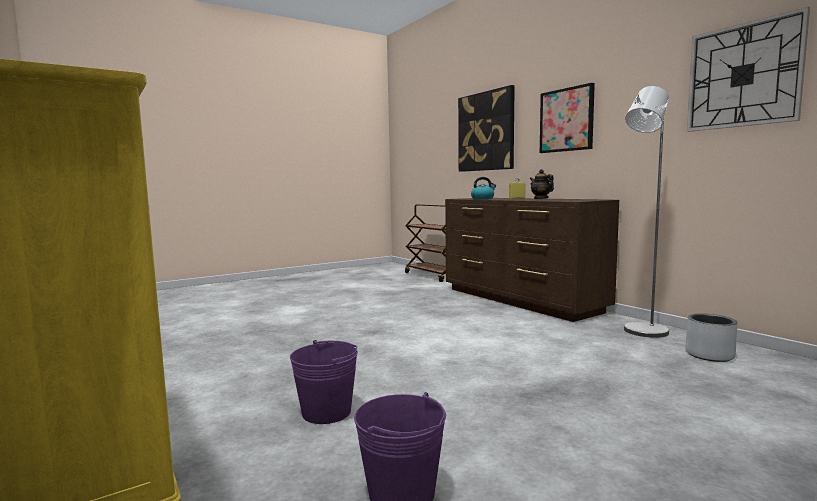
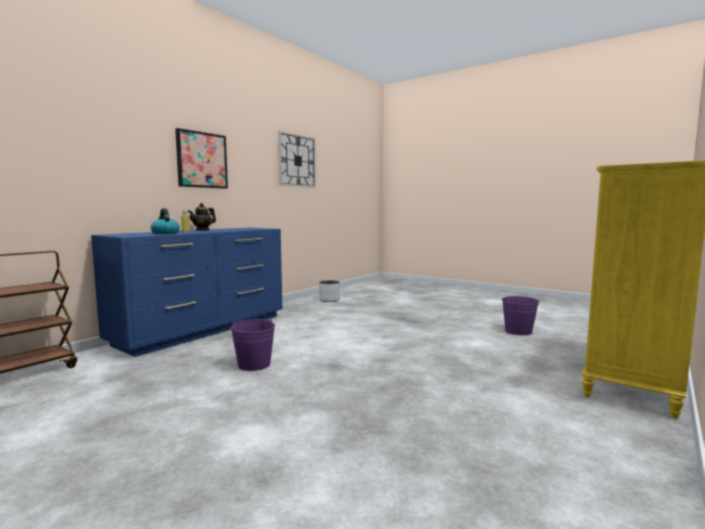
camera: 110 degrees left, 0 degrees up
purple bucket [290,340,358,424] -> purple bucket moved to [231,319,275,371]
brown dresser [445,198,619,322] -> blue dresser [91,228,282,357]
picture [458,85,515,172] -> none
grey floor lamp [624,86,669,338] -> none

